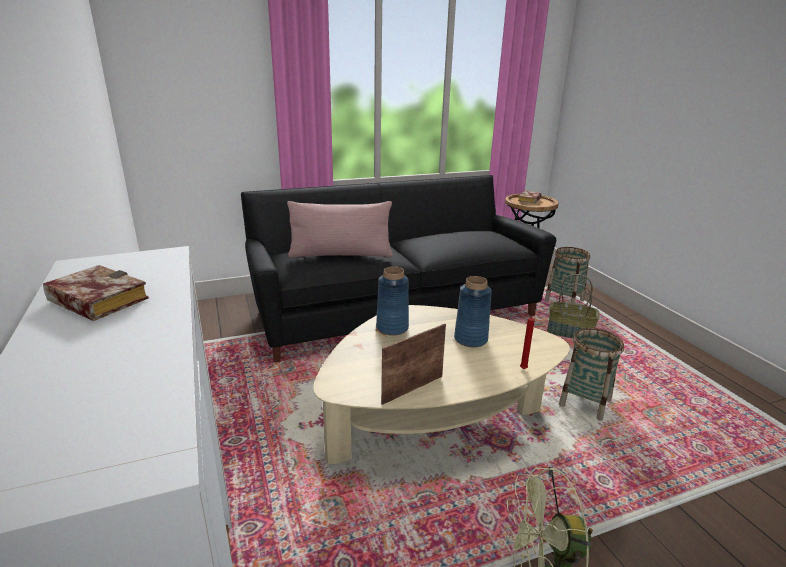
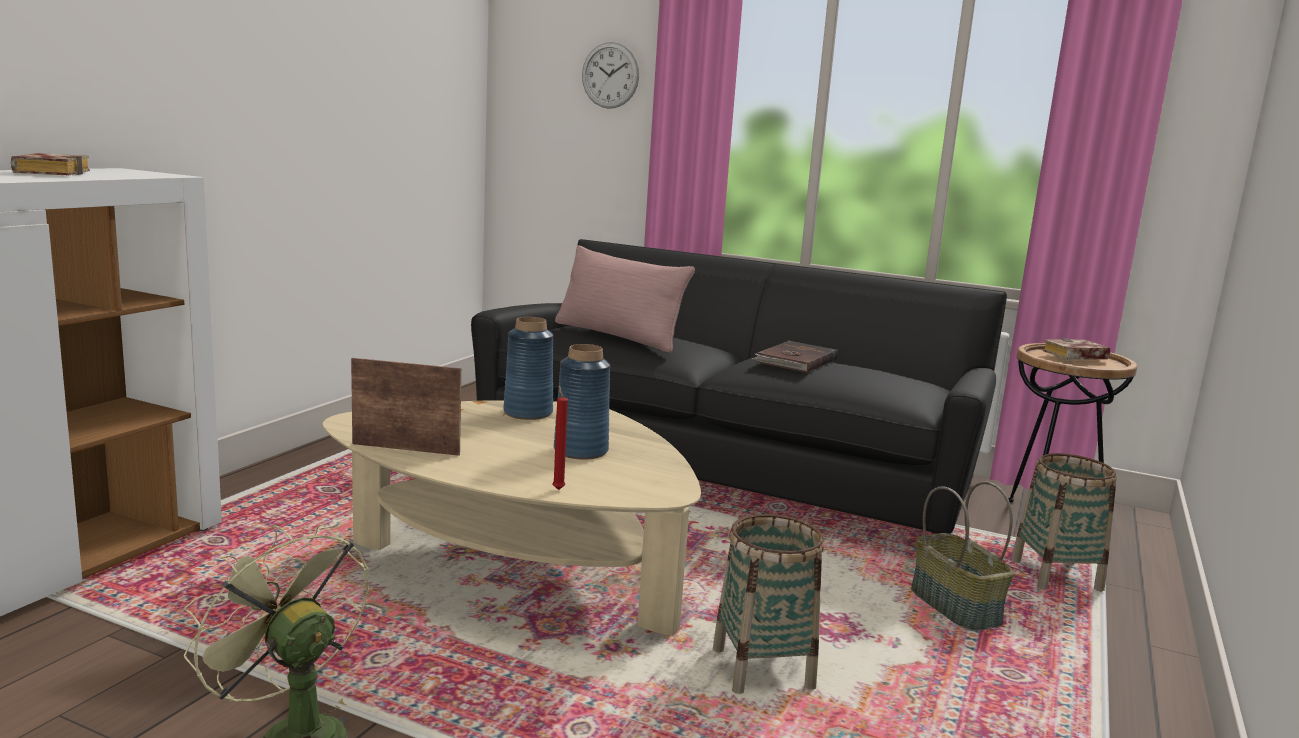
camera: 45 degrees right, 10 degrees down
none -> wall clock [582,42,639,109]
none -> brown book [752,341,838,373]

